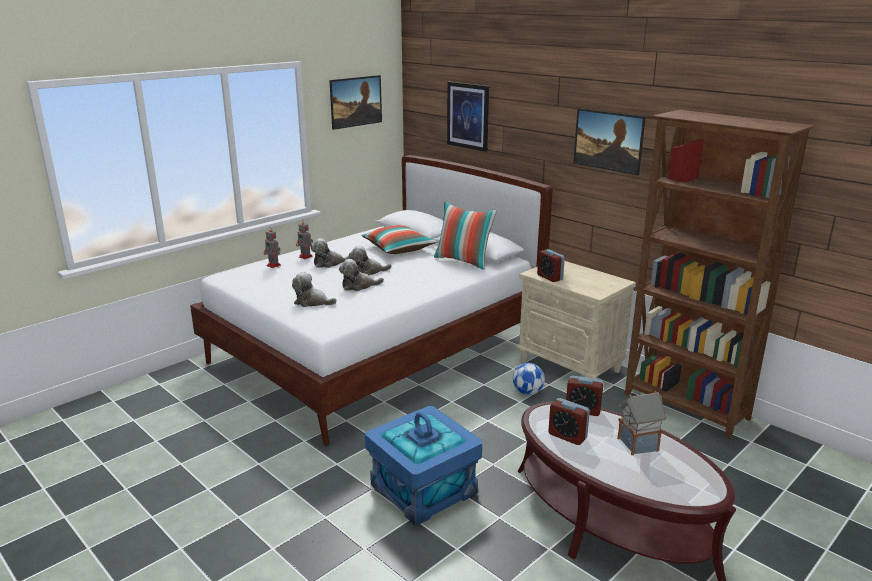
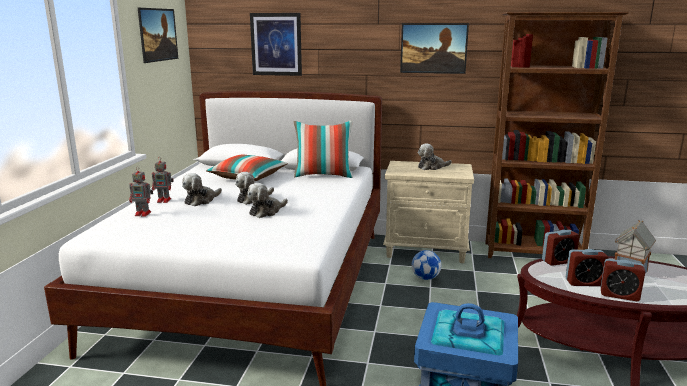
camera: 35 degrees left, 5 degrees down
plush toy [292,272,336,307] -> plush toy moved to [418,143,452,170]
alarm clock [537,249,565,282] -> alarm clock moved to [601,259,645,301]

